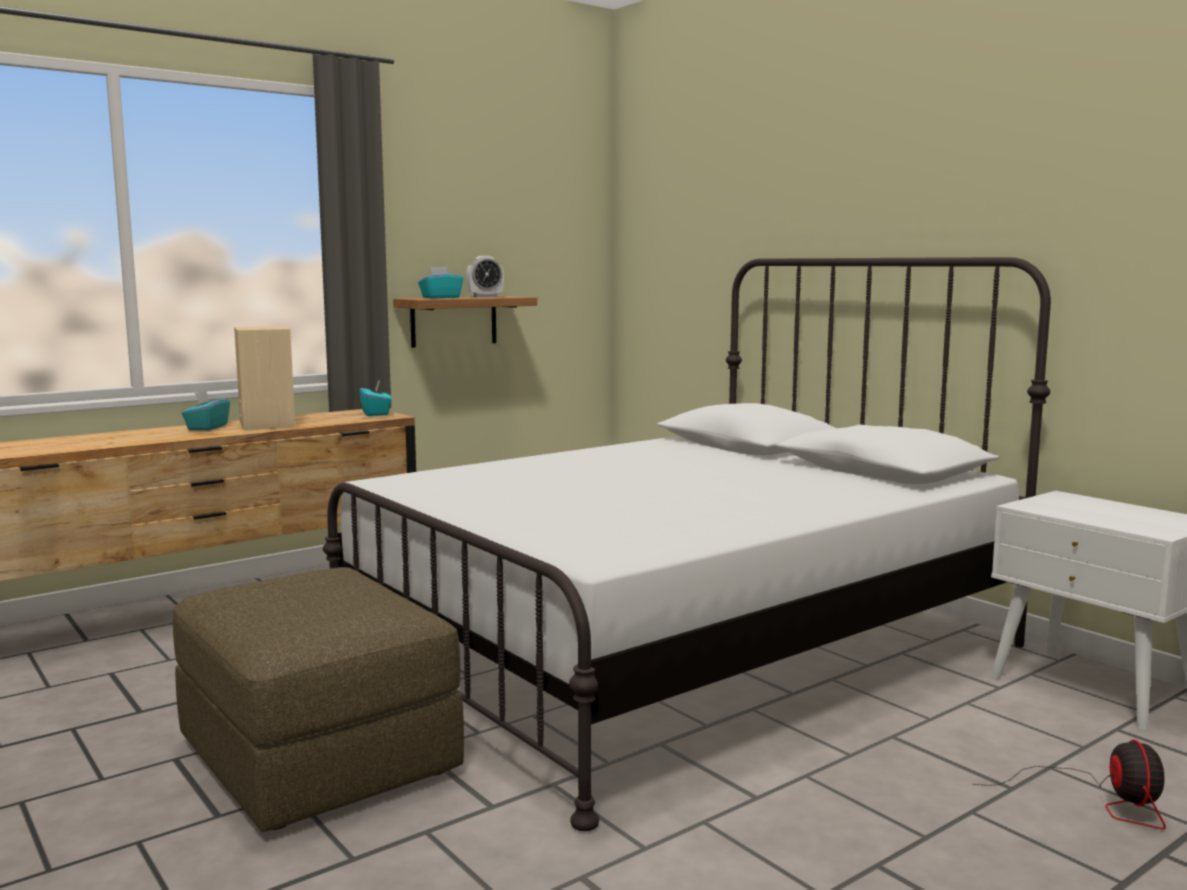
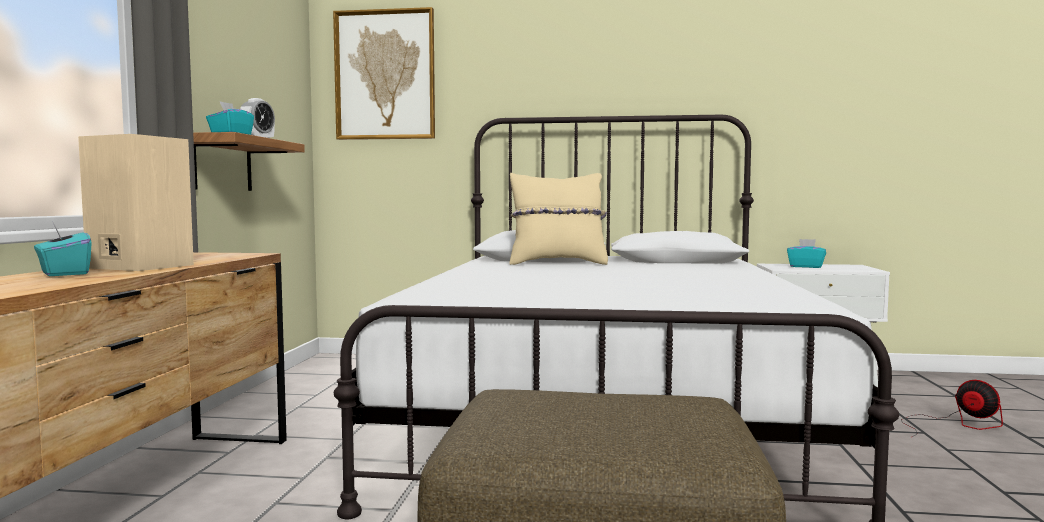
camera: 45 degrees left, 5 degrees down
turquoise tissue box [359,380,391,416] -> turquoise tissue box moved to [787,239,826,268]
none -> picture [333,7,435,140]
none -> beige pillow [509,173,608,265]

